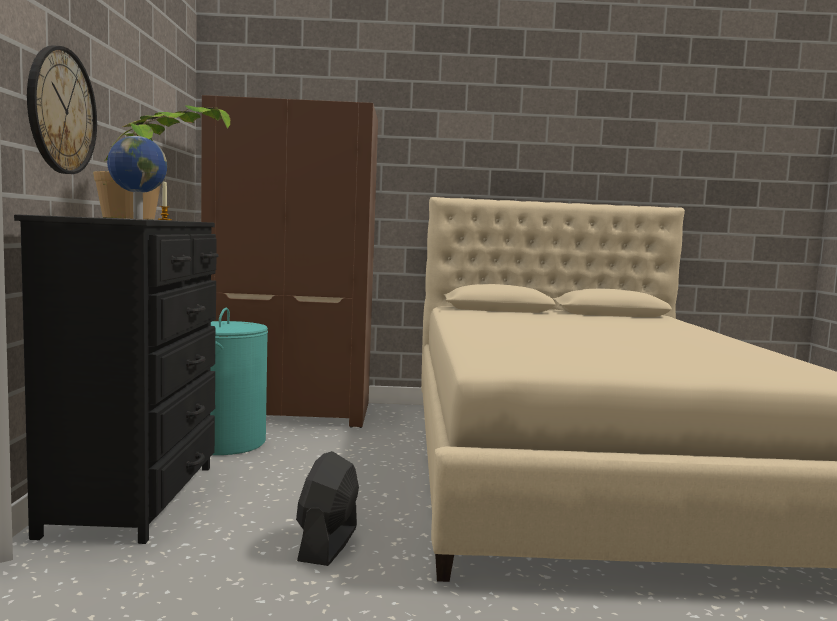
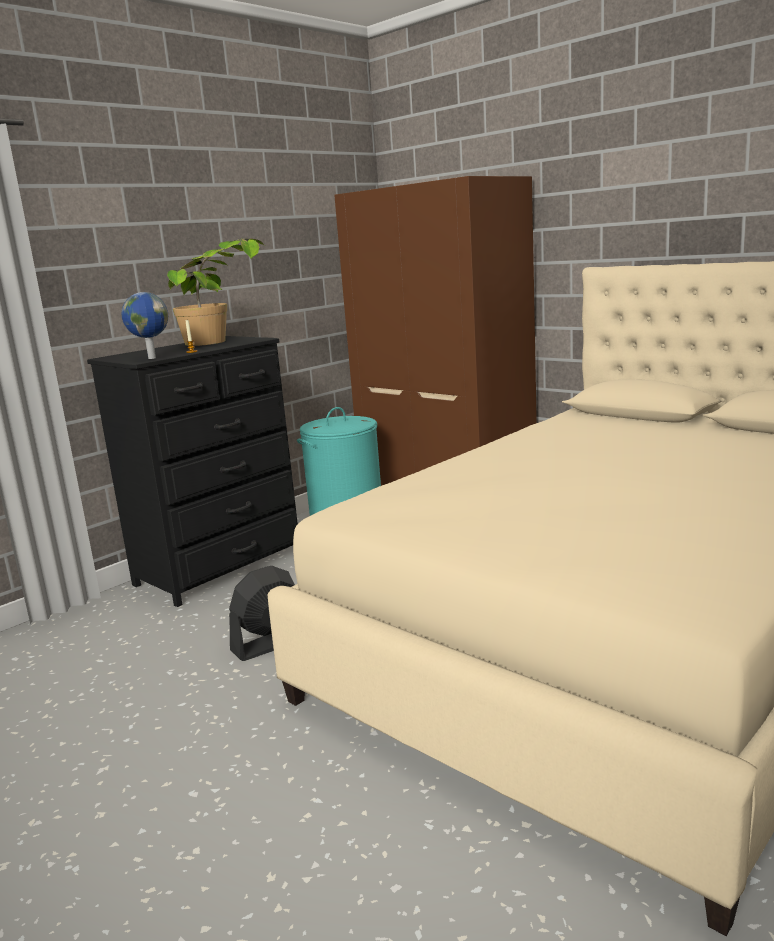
camera: 45 degrees right, 10 degrees up
wall clock [27,45,97,174] -> none

